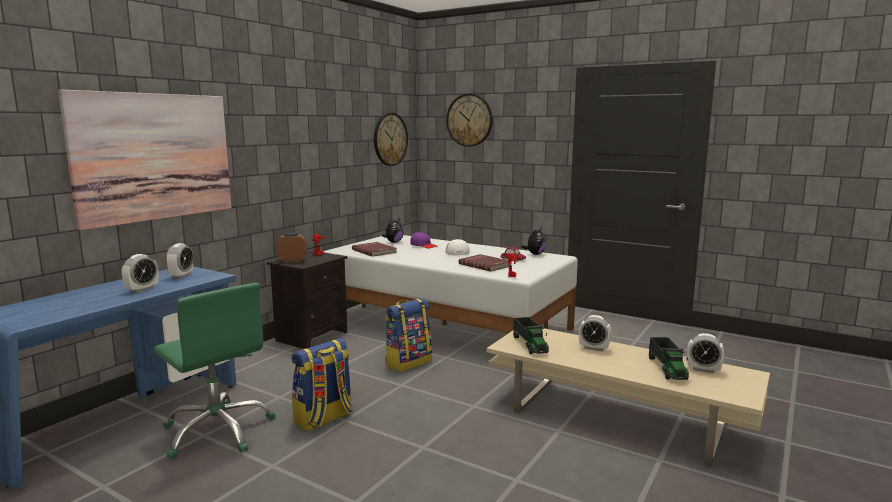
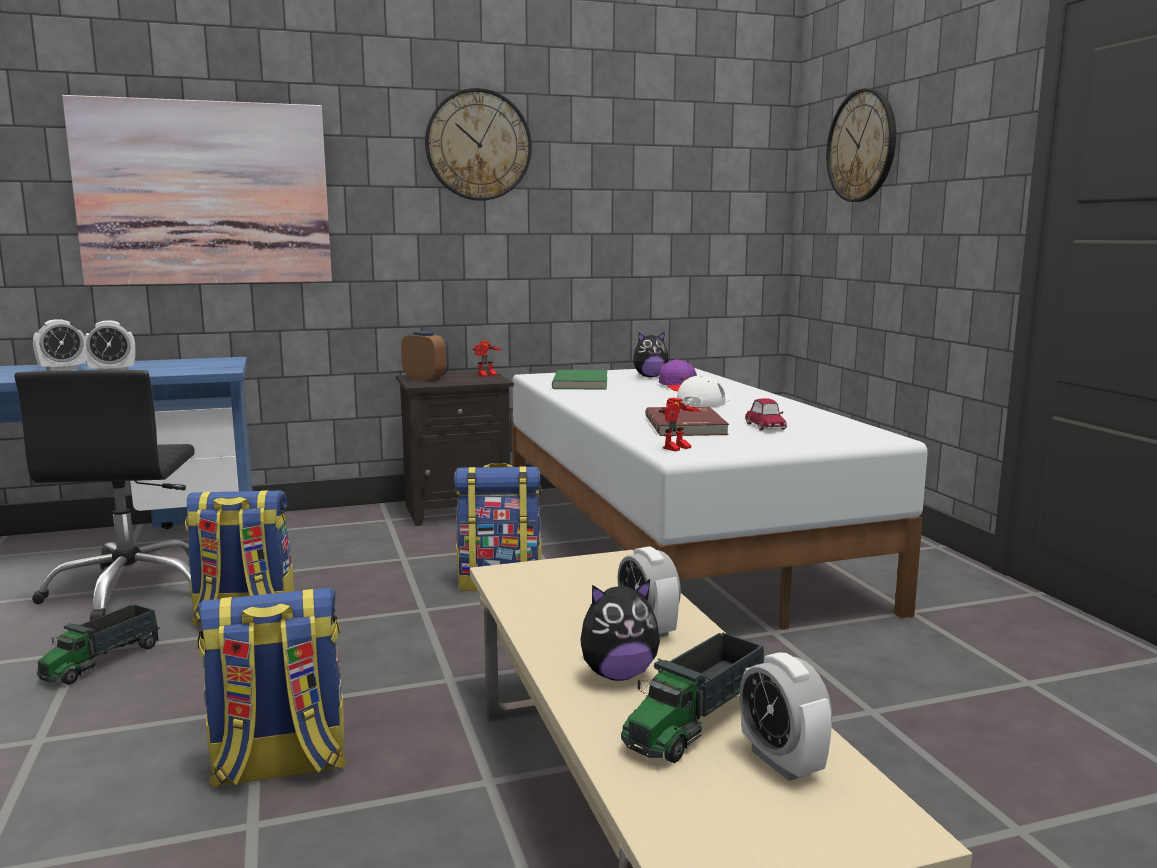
camera: 40 degrees right, 0 degrees up
green office chair [154,283,275,459] -> black office chair [14,370,195,621]
alarm clock [166,243,194,279] -> alarm clock moved to [33,319,86,371]
red book [352,242,397,257] -> green book [552,370,607,390]
wall clock [374,113,408,166] -> wall clock moved to [425,88,532,201]
toy truck [513,317,549,354] -> toy truck moved to [37,604,160,685]
plush toy [522,228,546,255] -> plush toy moved to [580,579,660,681]
none -> backpack [198,588,346,788]

